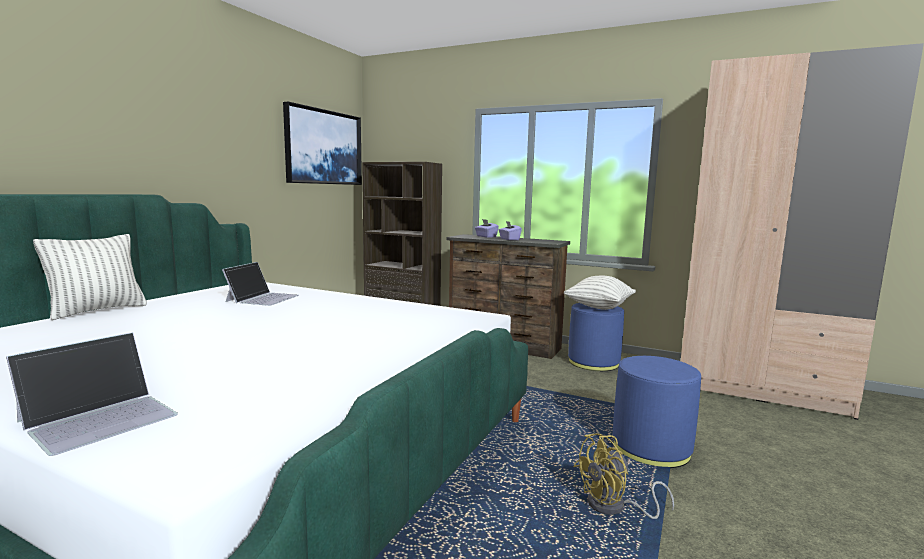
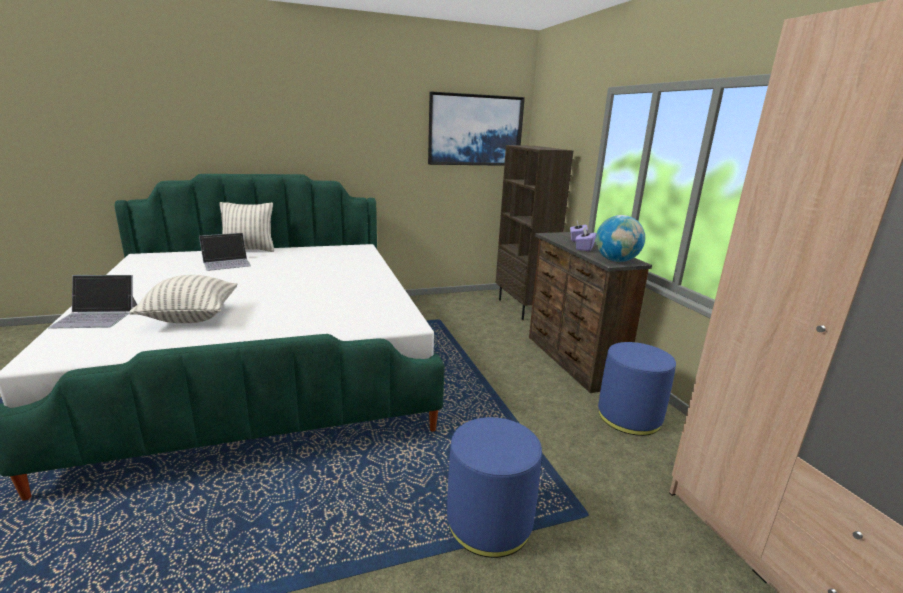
camera: 45 degrees right, 10 degrees up
laptop [222,262,299,306] -> laptop moved to [199,233,251,271]
pillow [564,276,636,310] -> pillow moved to [129,275,237,323]
yellow fan [573,433,674,519] -> none
none -> globe [596,215,645,262]

